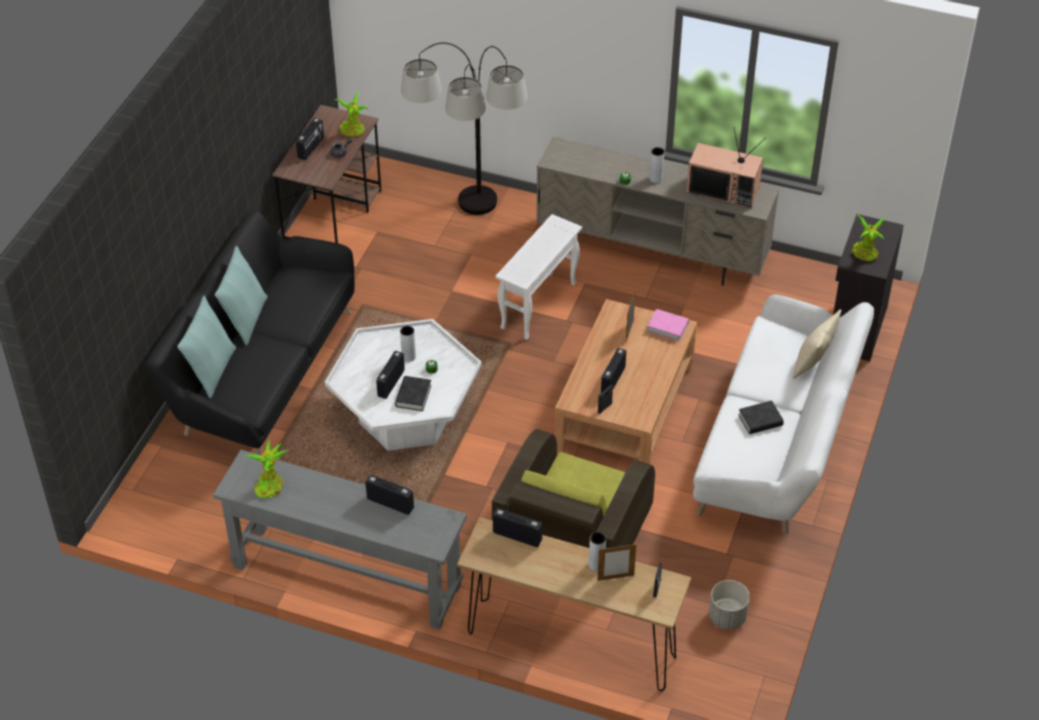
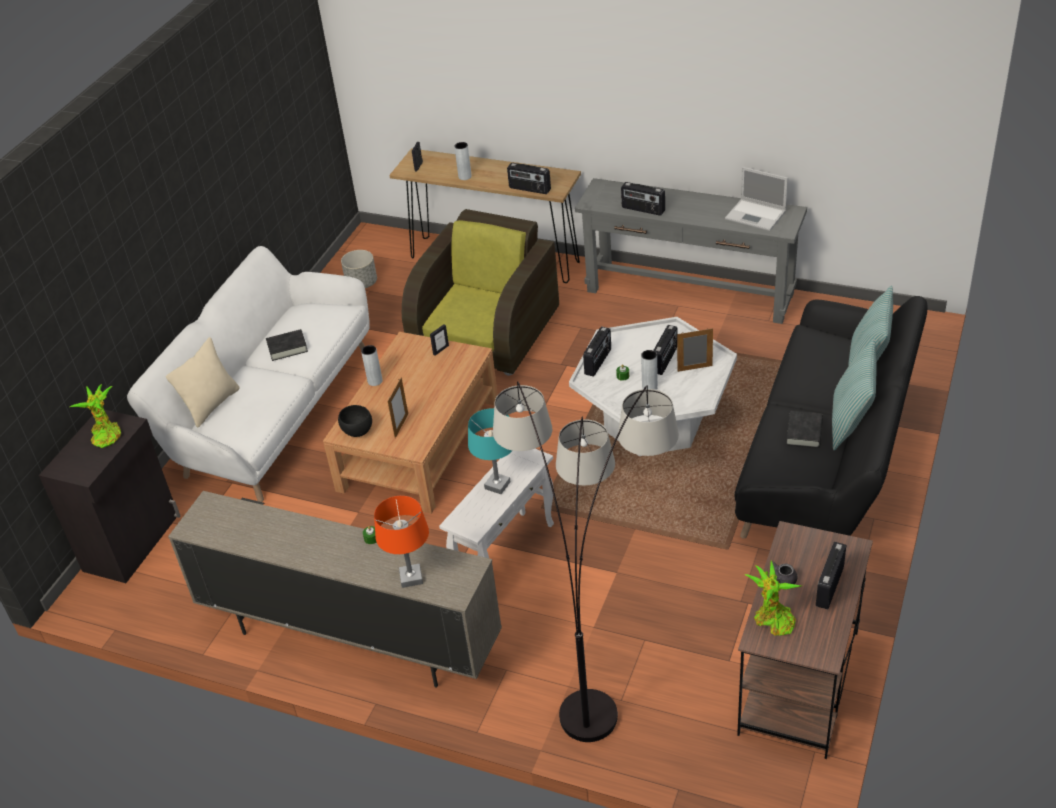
camera: 175 degrees left, 5 degrees down
potted plant [244,439,289,498] -> laptop [725,167,788,231]
black book [395,376,431,411] -> black book moved to [786,411,823,448]
picture frame [597,544,636,581] -> picture frame moved to [677,328,713,372]
radio [601,348,626,393] -> radio moved to [583,326,611,377]
pink book [647,309,689,341] -> black bowl [338,405,372,437]
grey vase [649,147,664,183] -> grey vase moved to [361,345,383,386]
television [686,127,766,208] -> none
none -> orange table lamp [374,496,429,588]
none -> turquoise table lamp [468,408,512,494]

